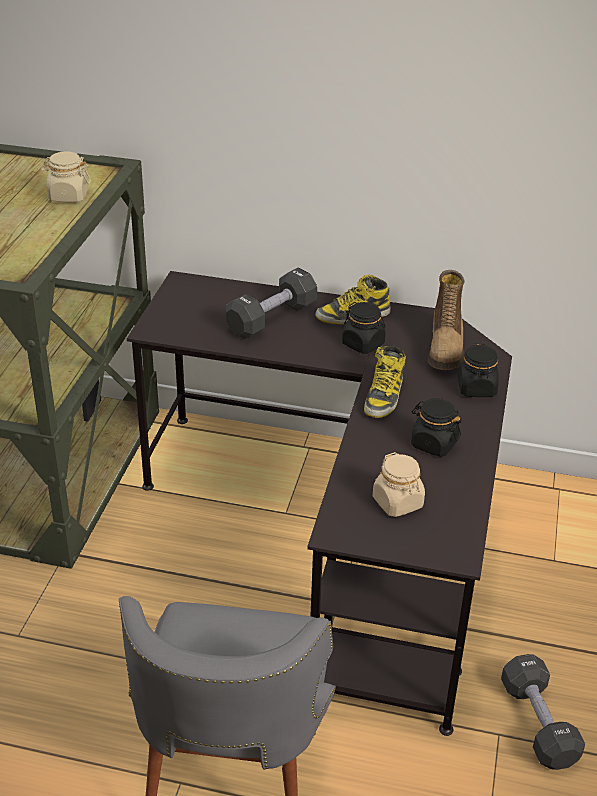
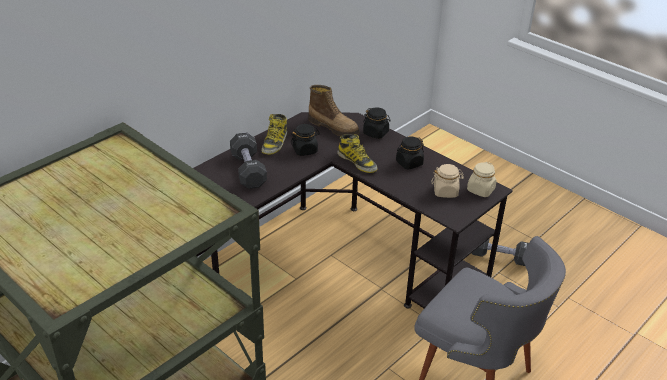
camera: 60 degrees left, 0 degrees up
beige jar [41,152,91,202] -> beige jar moved to [467,162,497,197]

